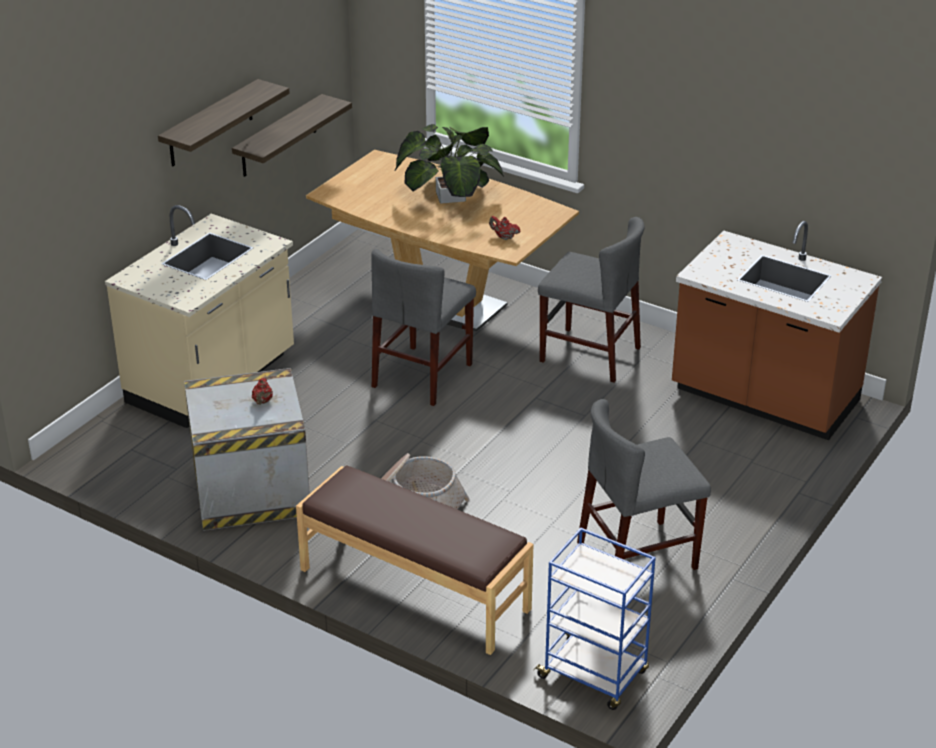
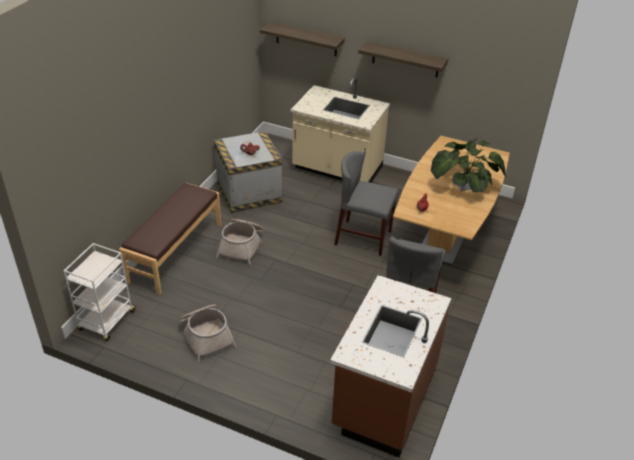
camera: 80 degrees right, 5 degrees up
shelf [232,94,352,177] -> shelf moved to [260,22,345,56]
blue cart [533,528,656,710] -> white cart [64,243,137,341]
grey chair [577,399,711,570] -> basket [179,304,237,362]

